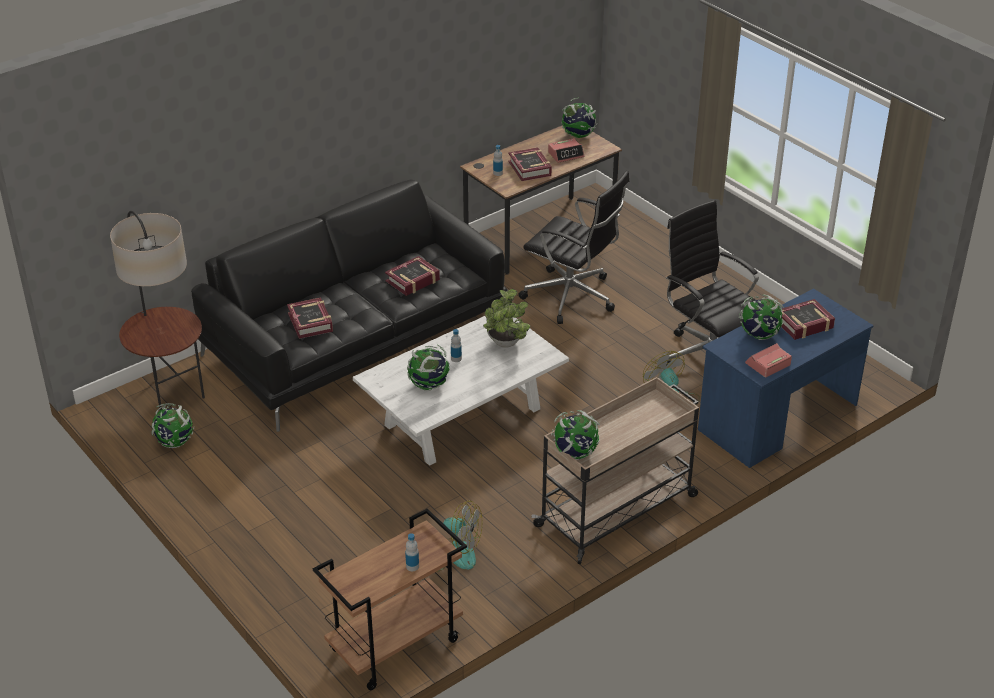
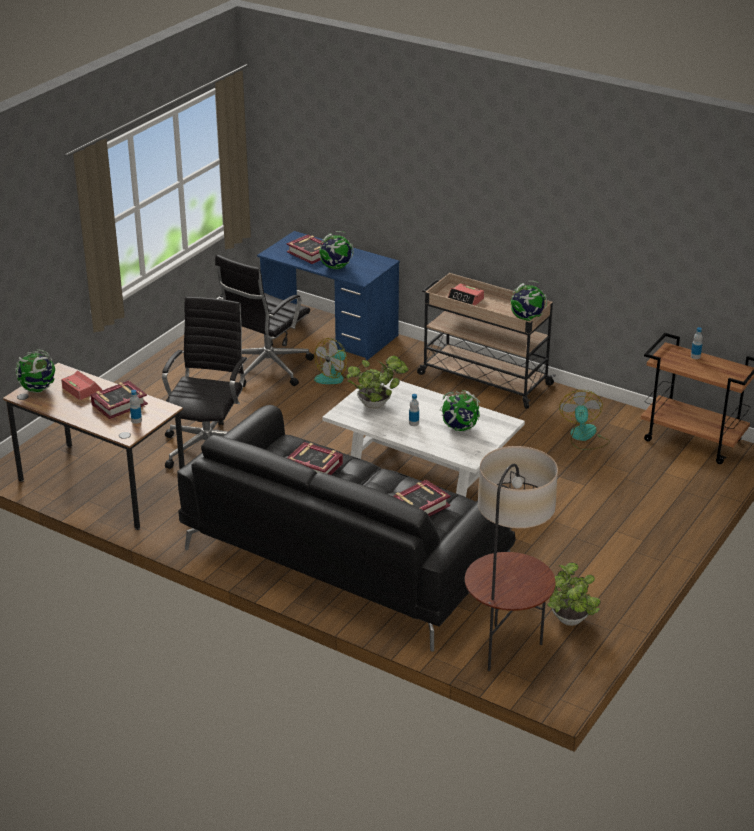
camera: 110 degrees left, 5 degrees down
globe [151,403,194,448] -> potted plant [547,562,601,626]
alarm clock [745,343,792,377] -> alarm clock moved to [448,283,484,305]

